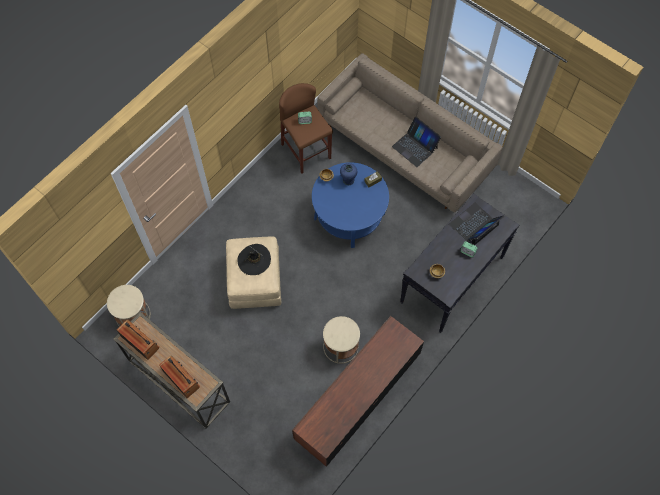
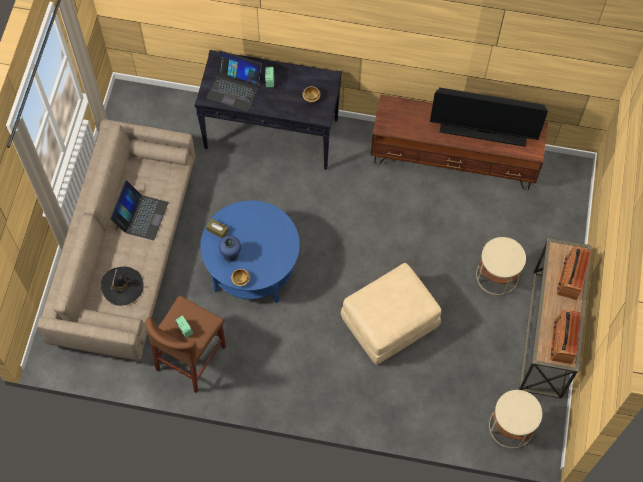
camera: 120 degrees left, 0 degrees up
black hat [237,244,271,275] -> black hat moved to [101,267,144,306]
beige side table [323,316,360,364] -> beige side table moved to [476,237,526,296]
none -> television [430,87,548,147]

